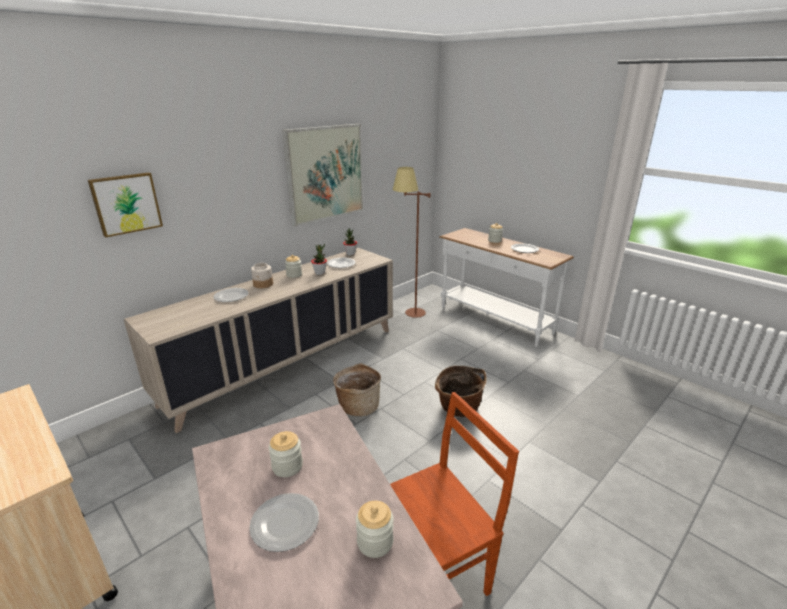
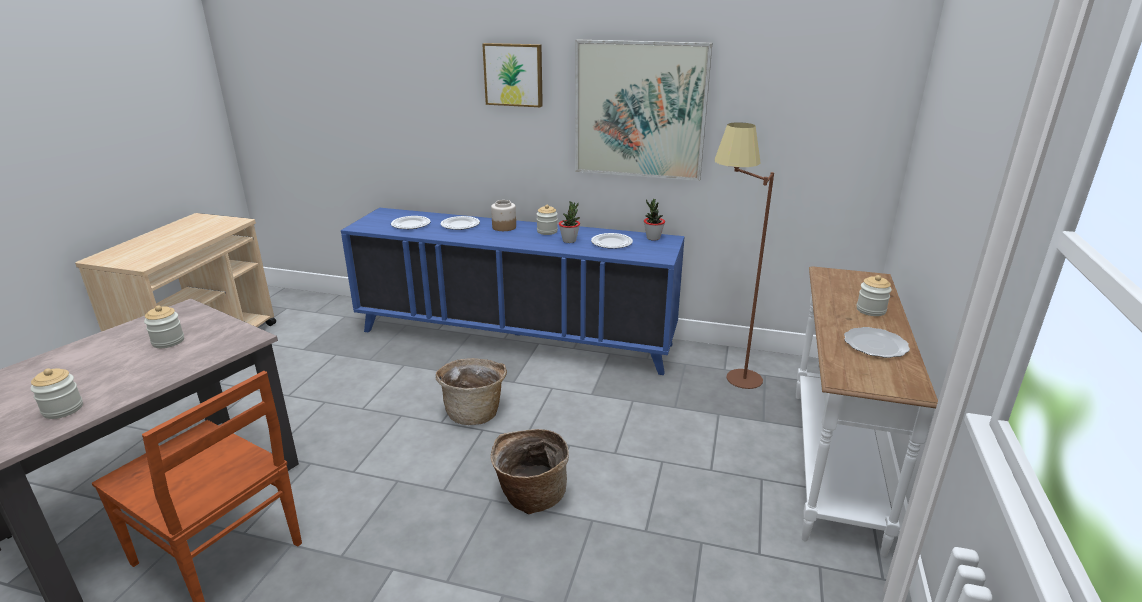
camera: 60 degrees right, 0 degrees up
picture [88,172,163,237] -> picture moved to [482,43,543,107]
beige cabinet [124,248,393,433] -> blue cabinet [341,208,685,375]
plate [249,493,319,552] -> plate moved to [391,216,431,229]

